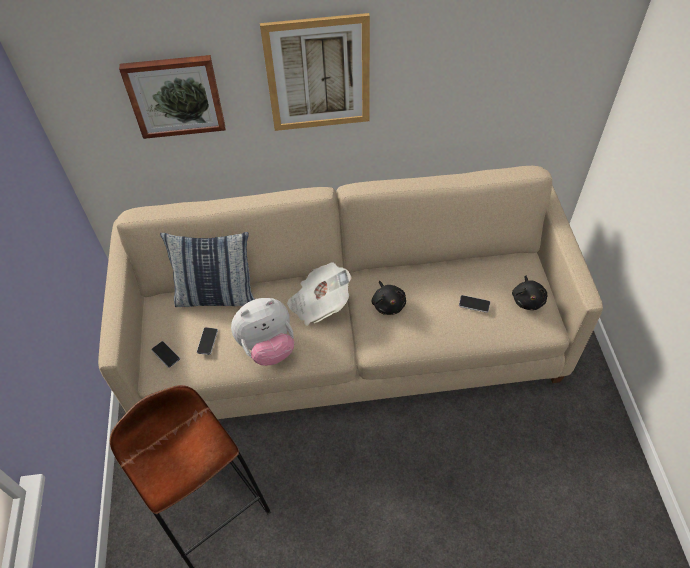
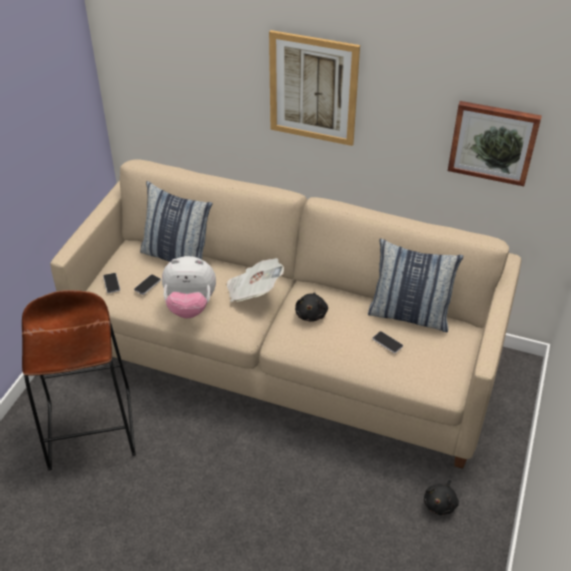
camera: 25 degrees right, 10 degrees down
picture [119,55,226,139] -> picture moved to [448,101,542,186]
black plush toy [512,275,548,310] -> black plush toy moved to [424,480,459,515]
none -> pillow [368,239,464,332]

